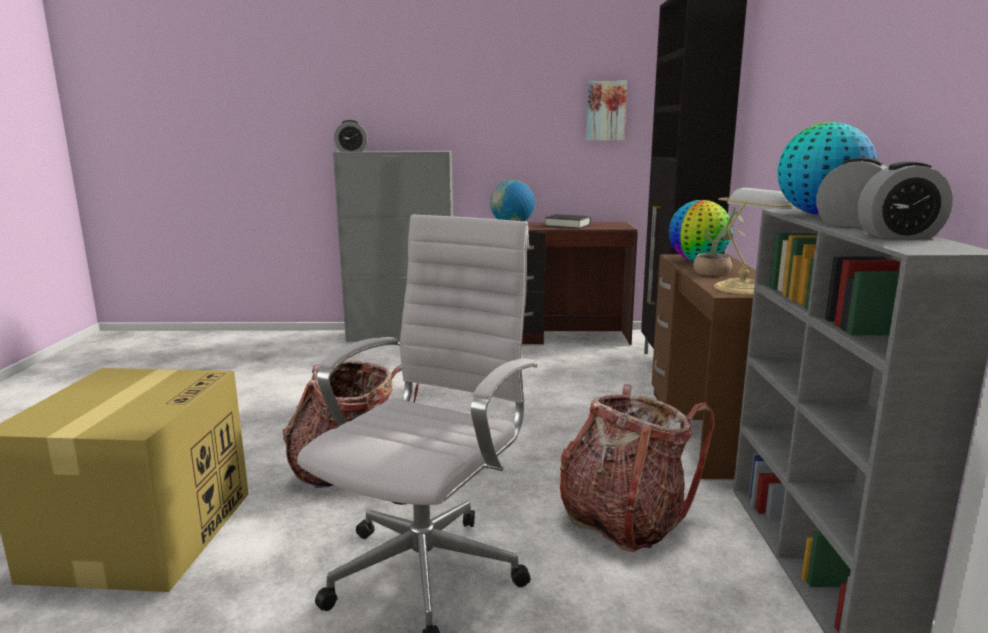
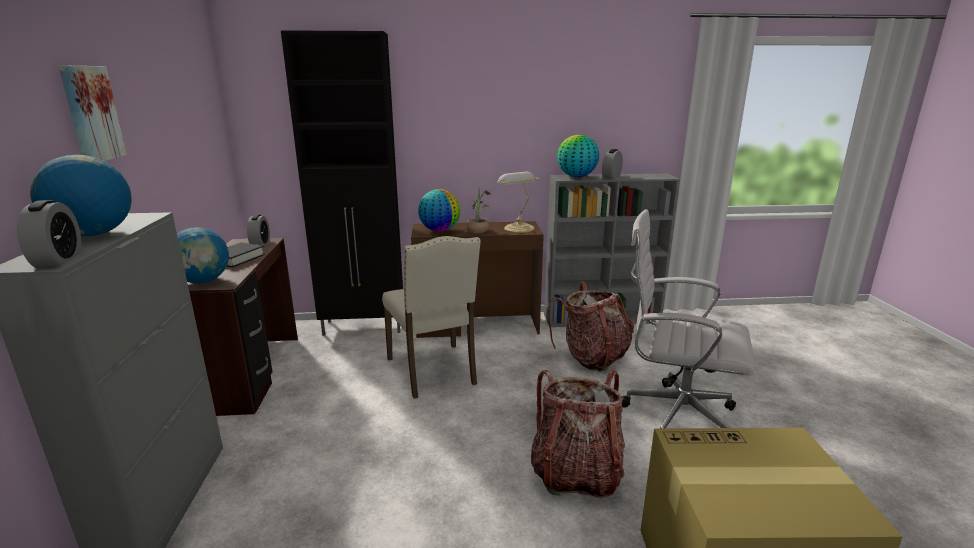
camera: 95 degrees left, 5 degrees up
picture [586,81,627,141] -> picture moved to [58,66,127,161]
alarm clock [857,161,953,238] -> alarm clock moved to [247,215,270,247]
none -> globe [30,155,132,236]
none -> beige chair [382,236,481,399]

